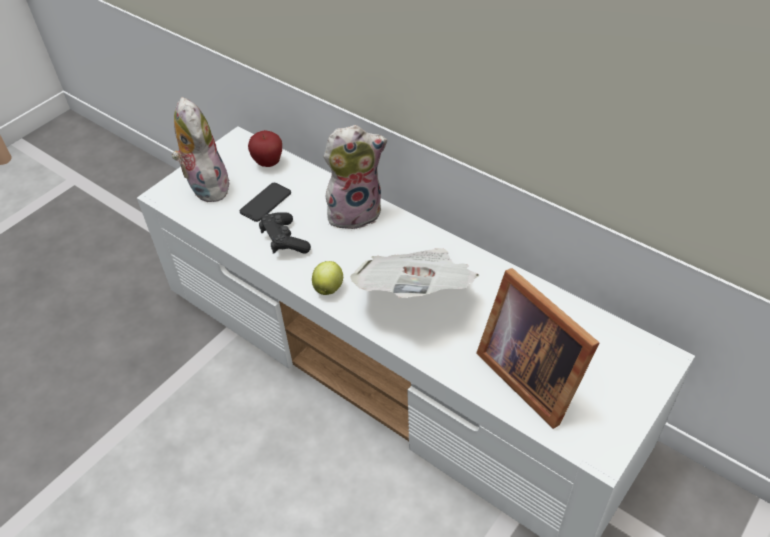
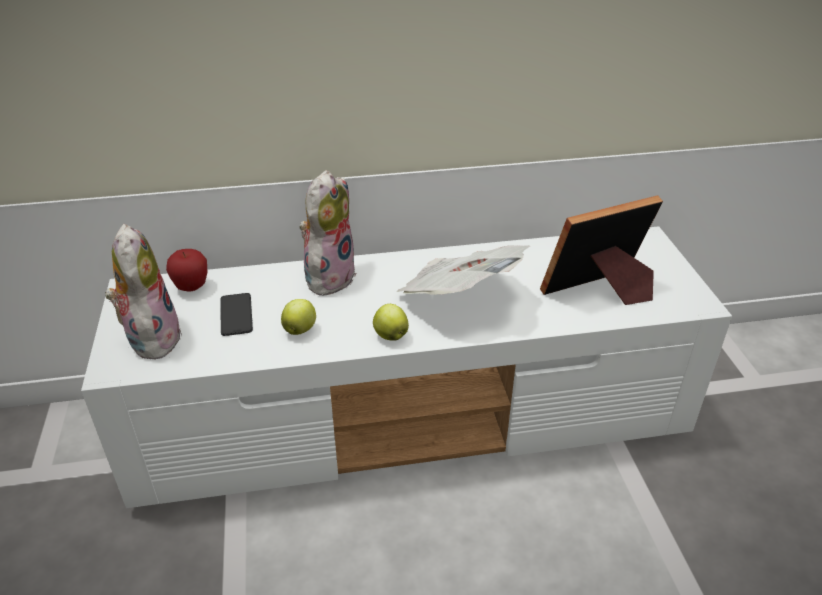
camera: 50 degrees left, 10 degrees down
plush toy [172,97,233,202] -> plush toy turned 60 degrees clockwise [105,224,182,360]
black game controller [259,212,311,254] -> apple [281,299,316,335]
picture frame [476,268,599,429] -> picture frame turned 150 degrees clockwise [540,195,663,305]

